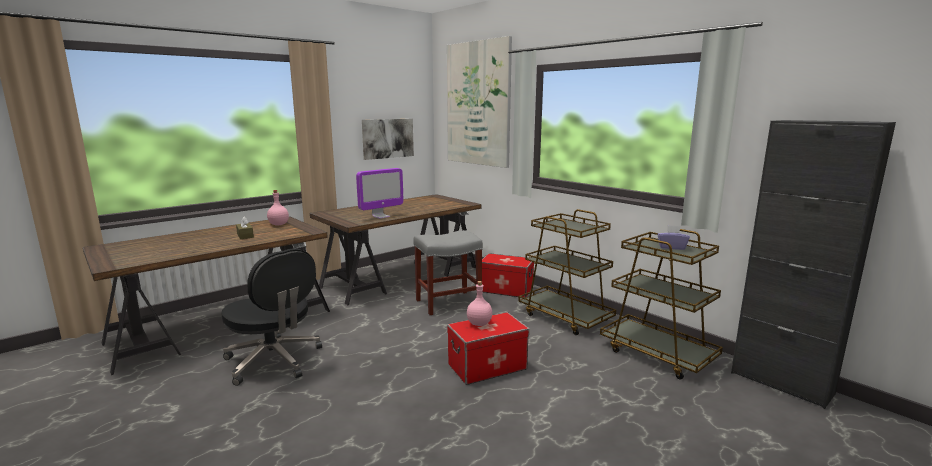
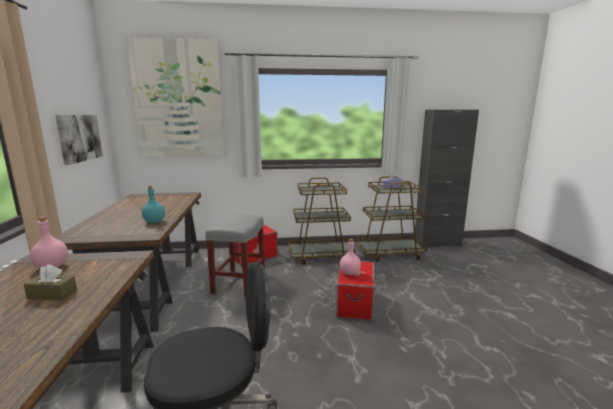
camera: 55 degrees left, 0 degrees up
monitor [356,168,403,219] -> turquoise bottle [142,186,165,223]

